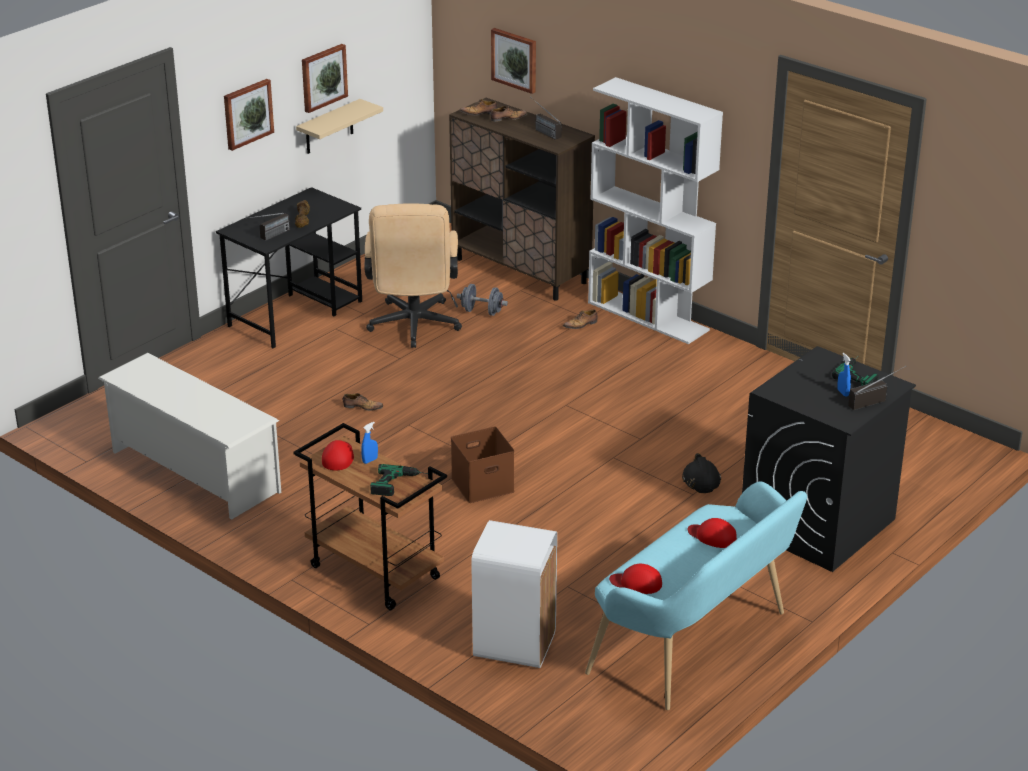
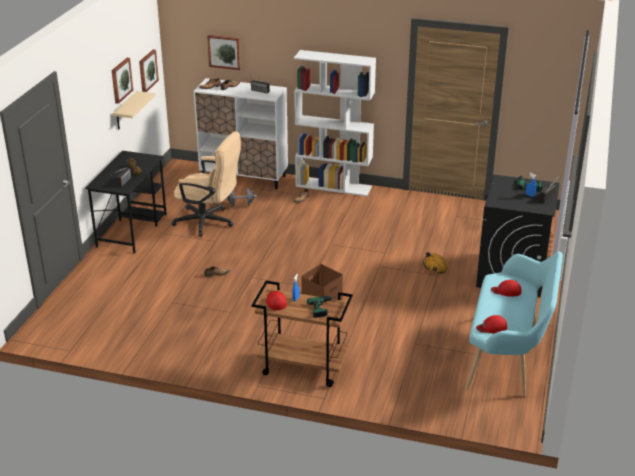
camera: 25 degrees left, 0 degrees up
white shoe rack [98,353,281,519] -> none
picture [224,79,274,151] -> picture moved to [139,50,159,92]
beige office chair [364,203,462,348] -> beige office chair turned 45 degrees counterclockwise [172,132,241,237]
brown cabinet [449,98,595,301] -> white cabinet [194,78,288,189]
white trash can [471,520,557,668] -> none
black hard hat [682,453,721,493] -> orange hard hat [423,252,448,274]

